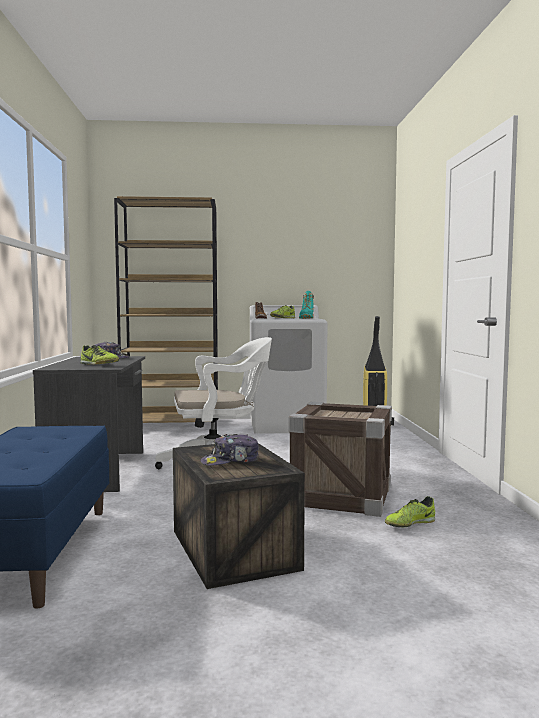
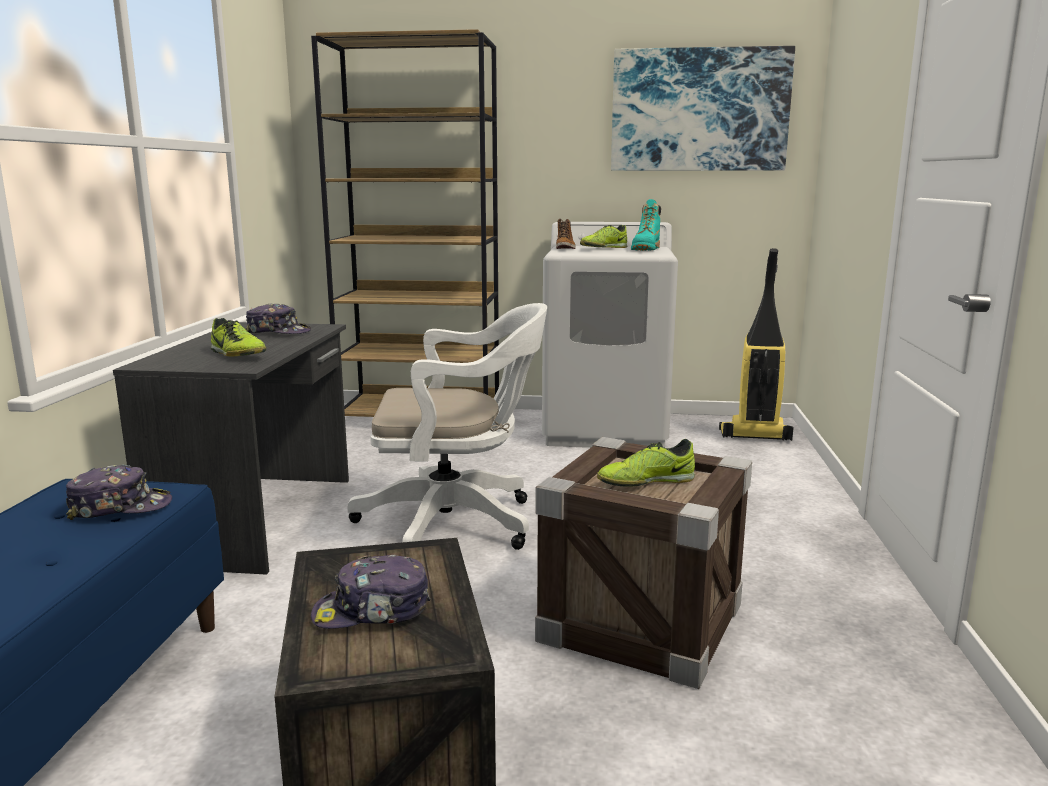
camera: 10 degrees right, 10 degrees up
shoe [385,496,435,527] -> shoe moved to [597,439,695,487]
none -> cap [66,465,172,520]
none -> picture [611,46,795,171]

